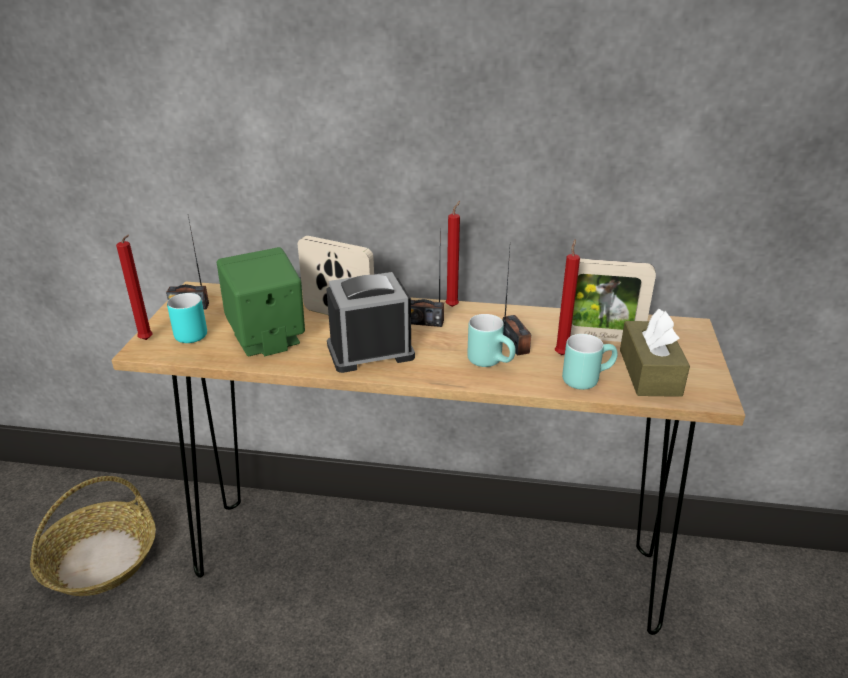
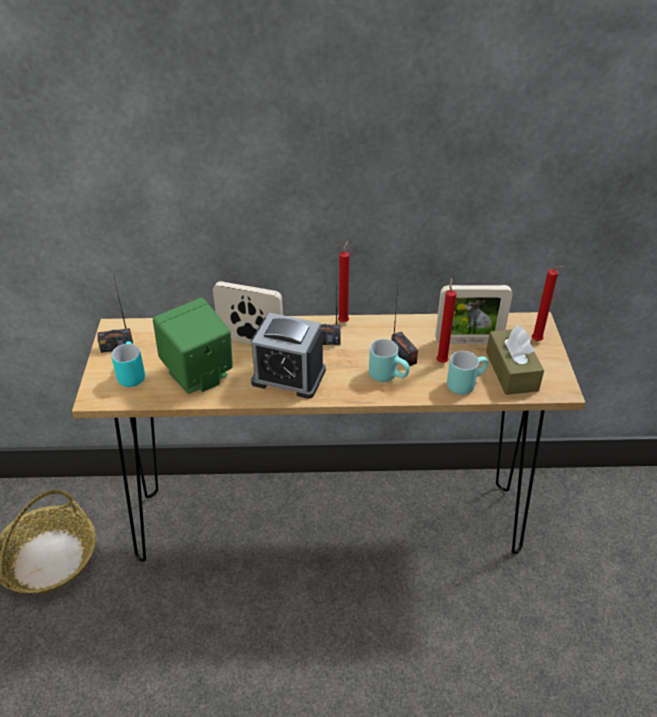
camera: 10 degrees left, 10 degrees up
red candle [116,235,153,340] -> red candle moved to [532,266,566,341]
alarm clock [326,272,415,373] -> alarm clock turned 135 degrees counterclockwise [251,313,326,399]

